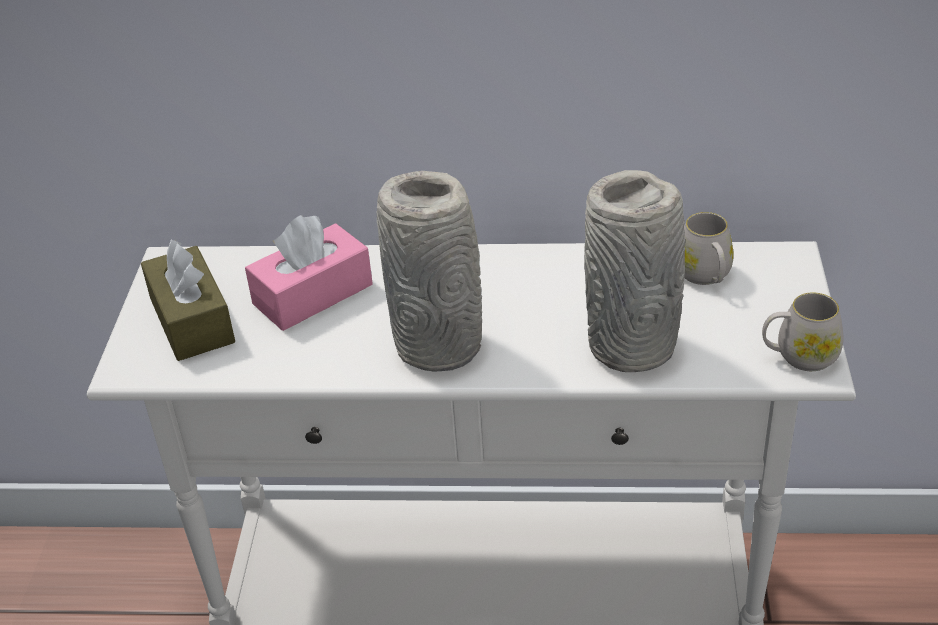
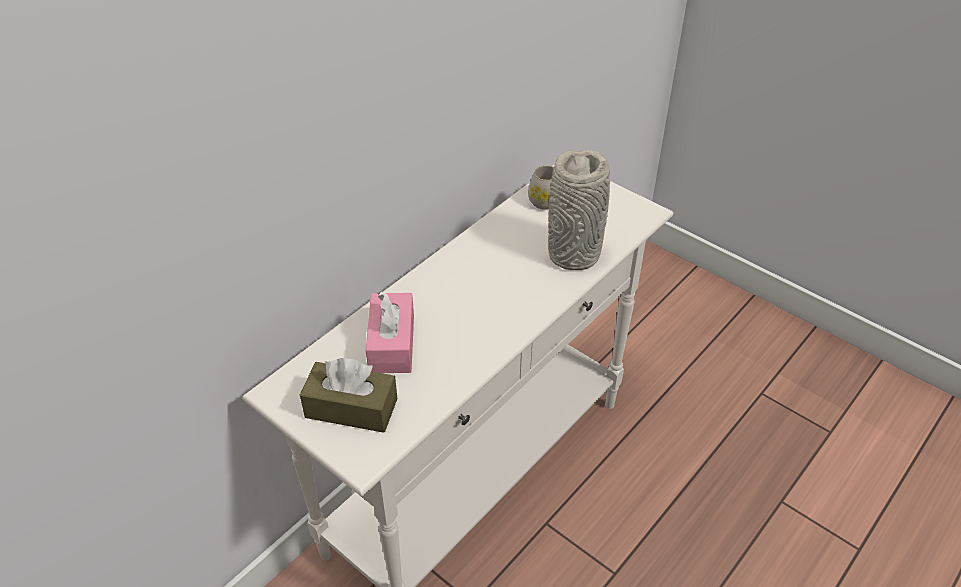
camera: 55 degrees left, 5 degrees up
grey vase [376,171,482,372] -> none
white mug [762,292,843,371] -> none

